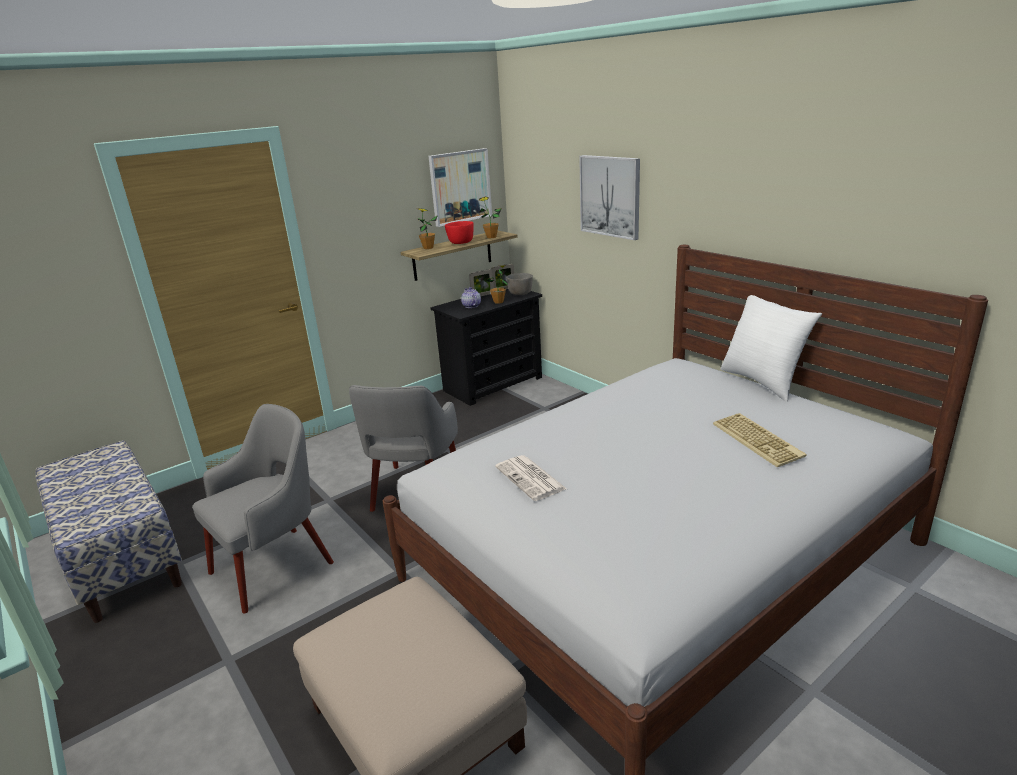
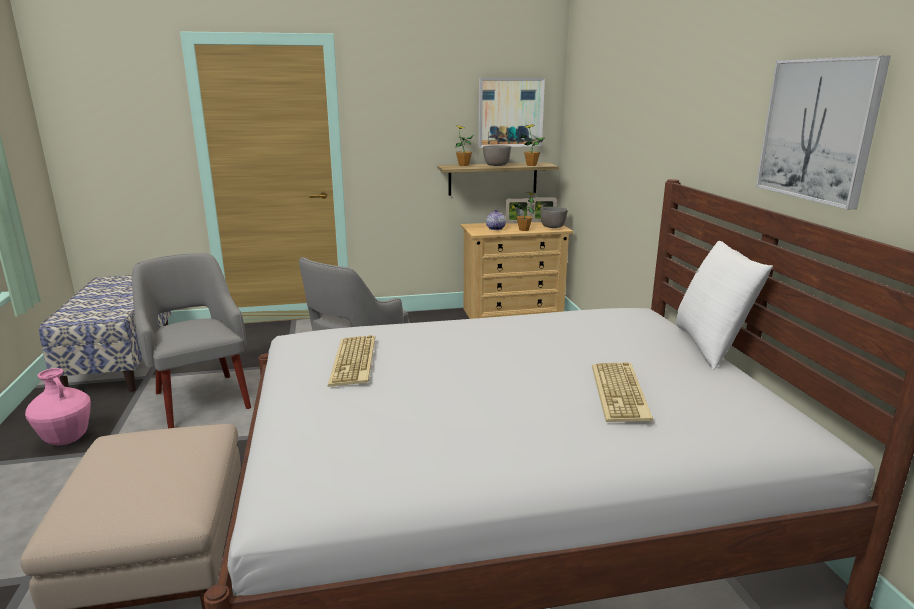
camera: 25 degrees right, 5 degrees down
grey armchair [192,404,334,614] -> grey armchair turned 105 degrees counterclockwise [132,253,251,428]
black dresser [430,289,542,406] -> beige dresser [461,221,573,319]
red bowl [445,221,473,244] -> grey bowl [483,145,511,166]
newspaper [495,455,567,501] -> keyboard [327,335,375,387]
picture [579,155,640,240] -> picture moved to [756,56,890,210]
none -> pink vase [25,368,91,446]

